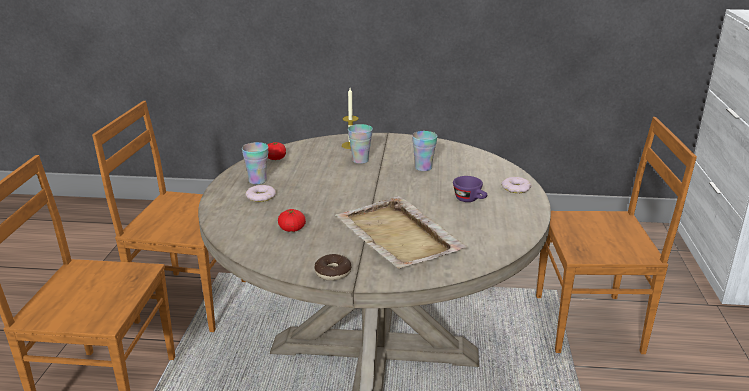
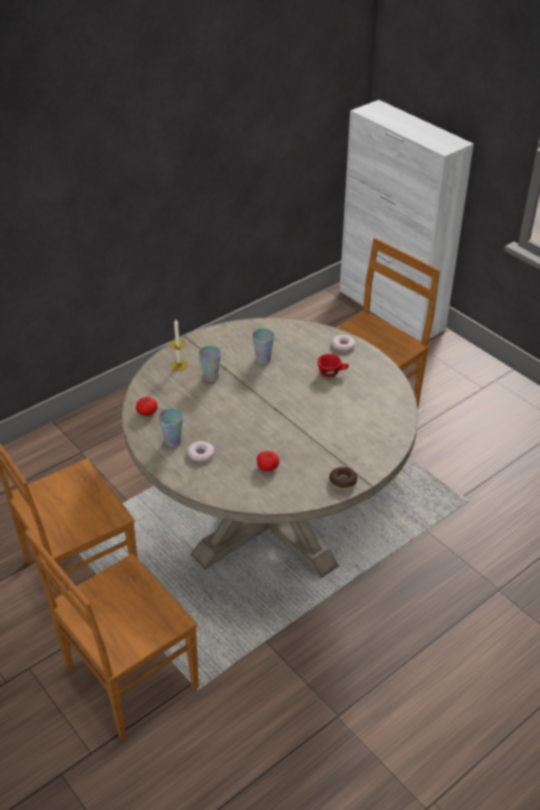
camera: 45 degrees left, 15 degrees up
beige tray [335,196,468,269] -> none
purple cup [453,176,487,202] -> red cup [317,354,349,377]

